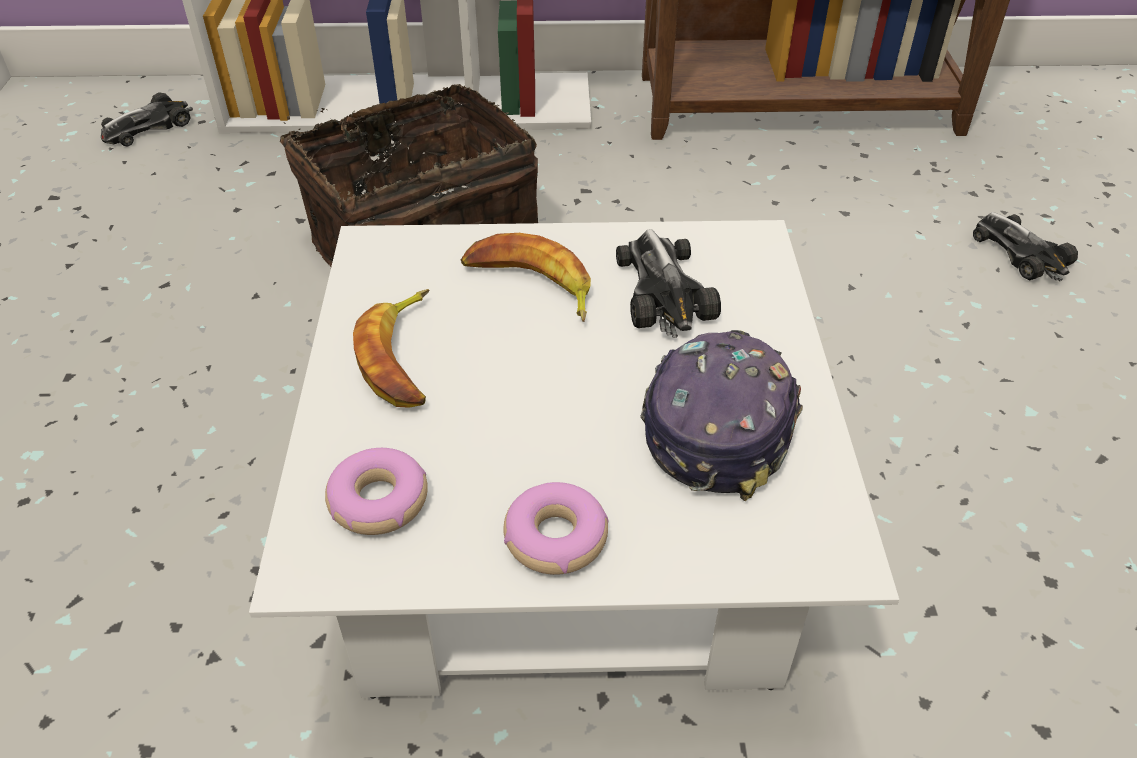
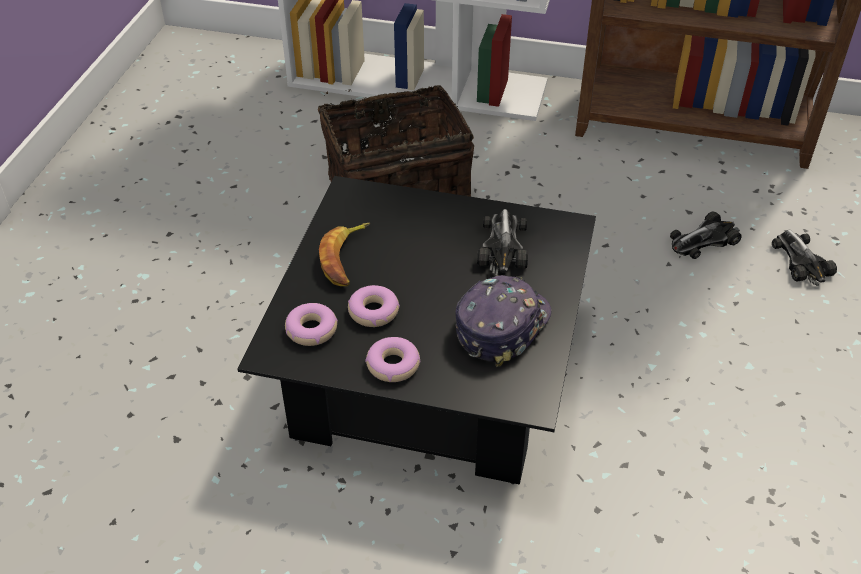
camera: 15 degrees right, 0 degrees up
toy car [101,92,193,146] -> toy car moved to [670,211,742,259]
white coffee table [249,220,899,699] -> black coffee table [237,176,596,485]
banana [461,233,591,322] -> none
none -> donut [348,285,400,327]

